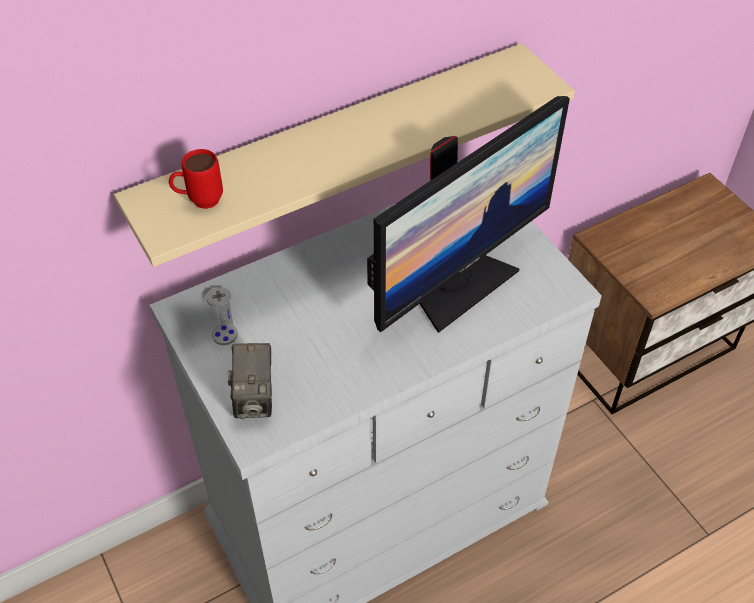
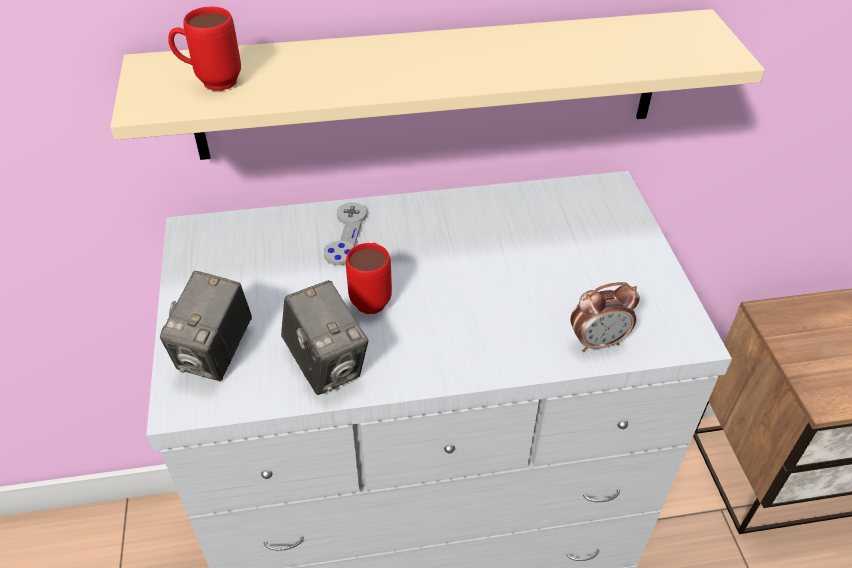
camera: 20 degrees right, 5 degrees down
grey game controller [206,287,238,345] -> grey game controller moved to [324,202,366,265]
monitor [367,96,570,333] -> none
none -> camera [281,280,368,395]
none -> red mug [346,242,392,314]
none -> alarm clock [570,282,640,352]

